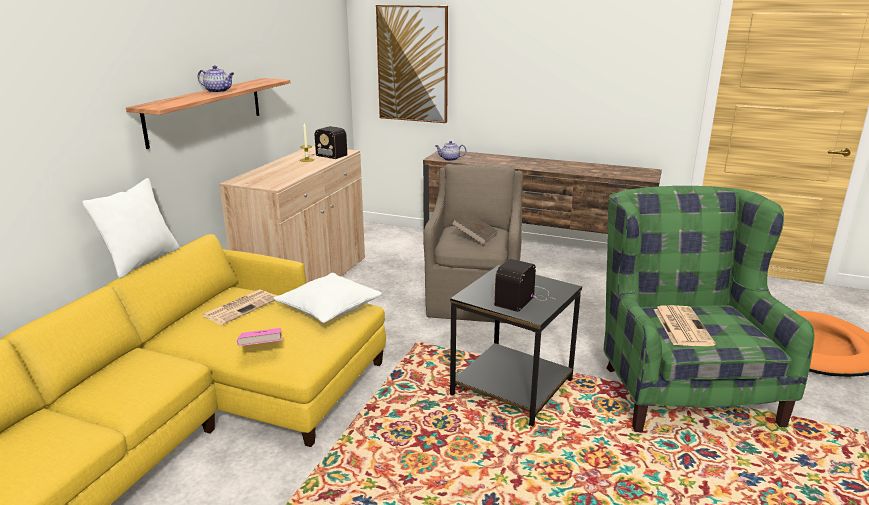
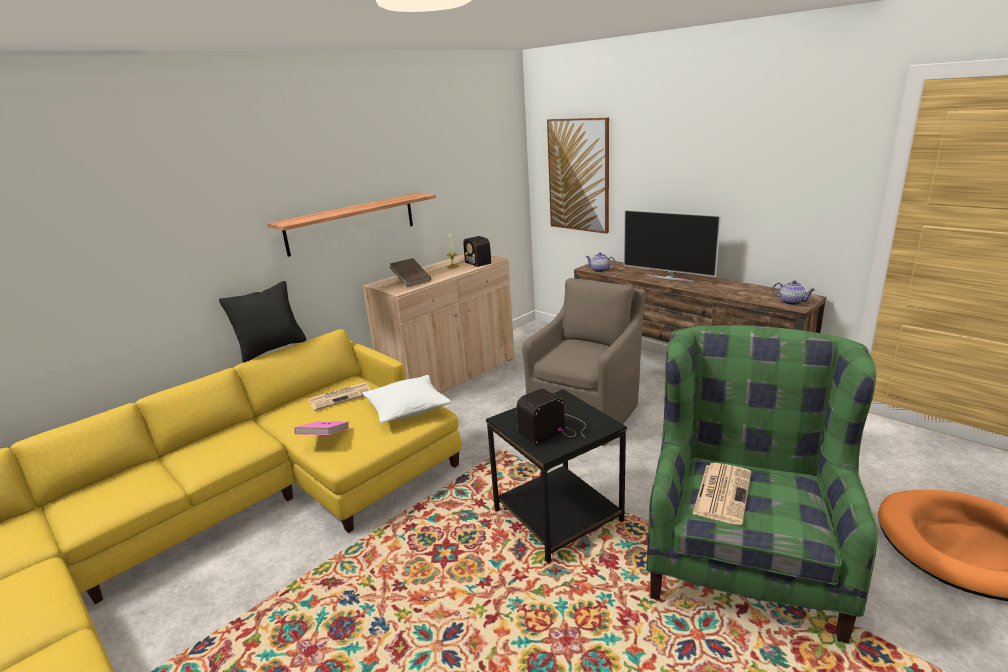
camera: 25 degrees right, 0 degrees up
white pillow [82,178,179,278] -> black pillow [219,281,306,362]
teapot [198,66,234,93] -> teapot moved to [773,280,815,305]
brown book [452,211,498,245] -> brown book moved to [390,258,431,287]
none -> television [623,210,721,281]

